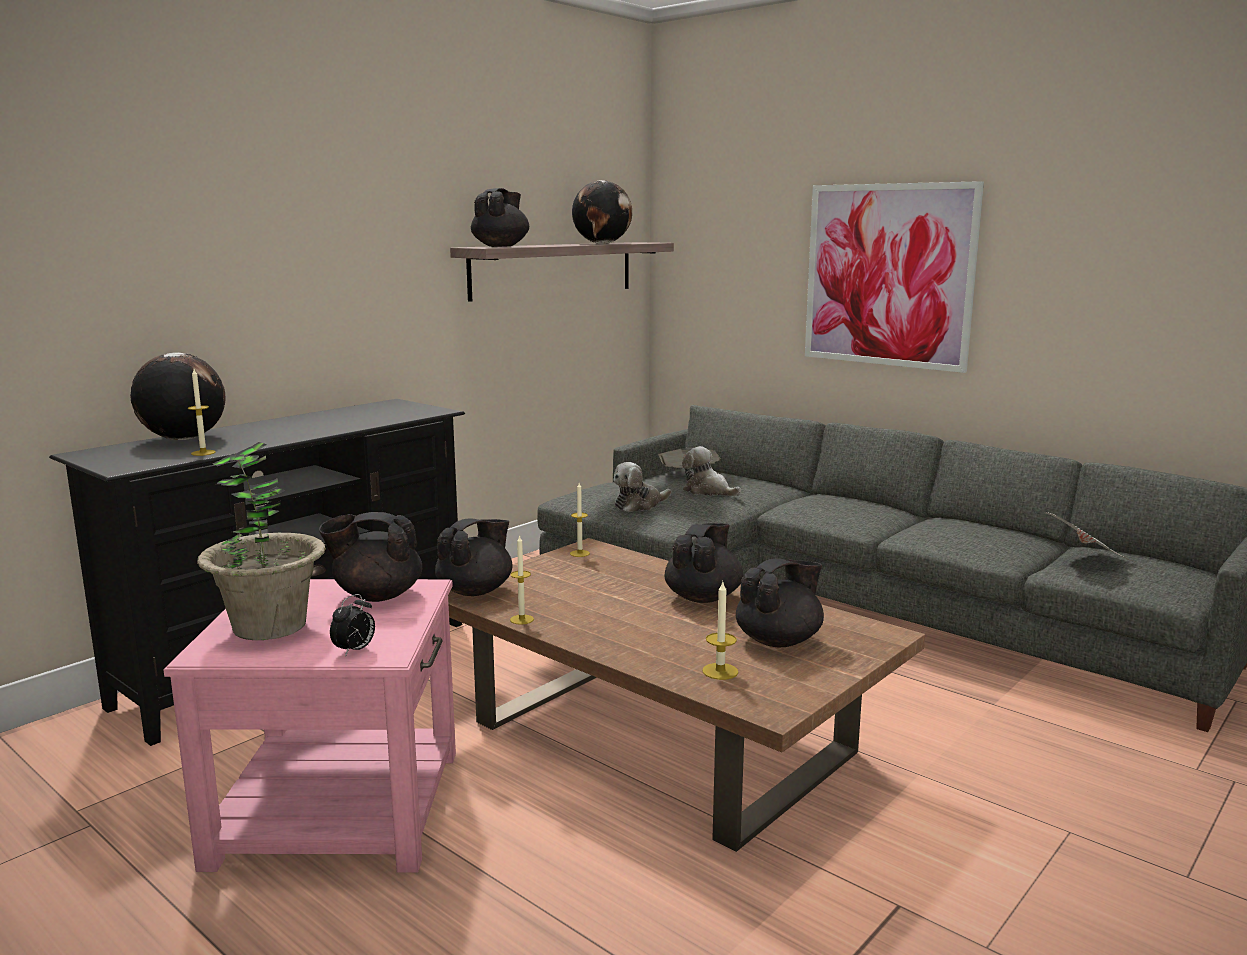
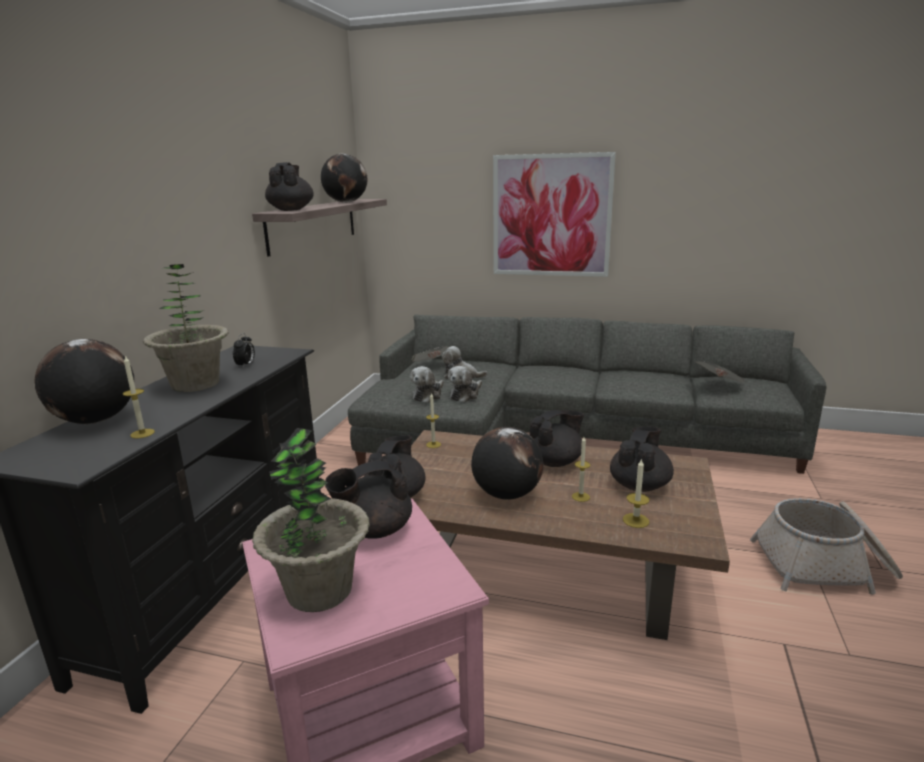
camera: 25 degrees left, 5 degrees up
alarm clock [330,594,375,657] -> alarm clock moved to [233,333,255,368]
candle [510,535,534,625] -> candle moved to [572,437,590,502]
black teapot [665,523,743,603] -> black teapot turned 60 degrees clockwise [529,410,584,467]
none -> potted plant [143,264,229,392]
none -> plush toy [448,366,482,402]
none -> globe [471,427,543,500]
none -> basket [750,498,903,595]

